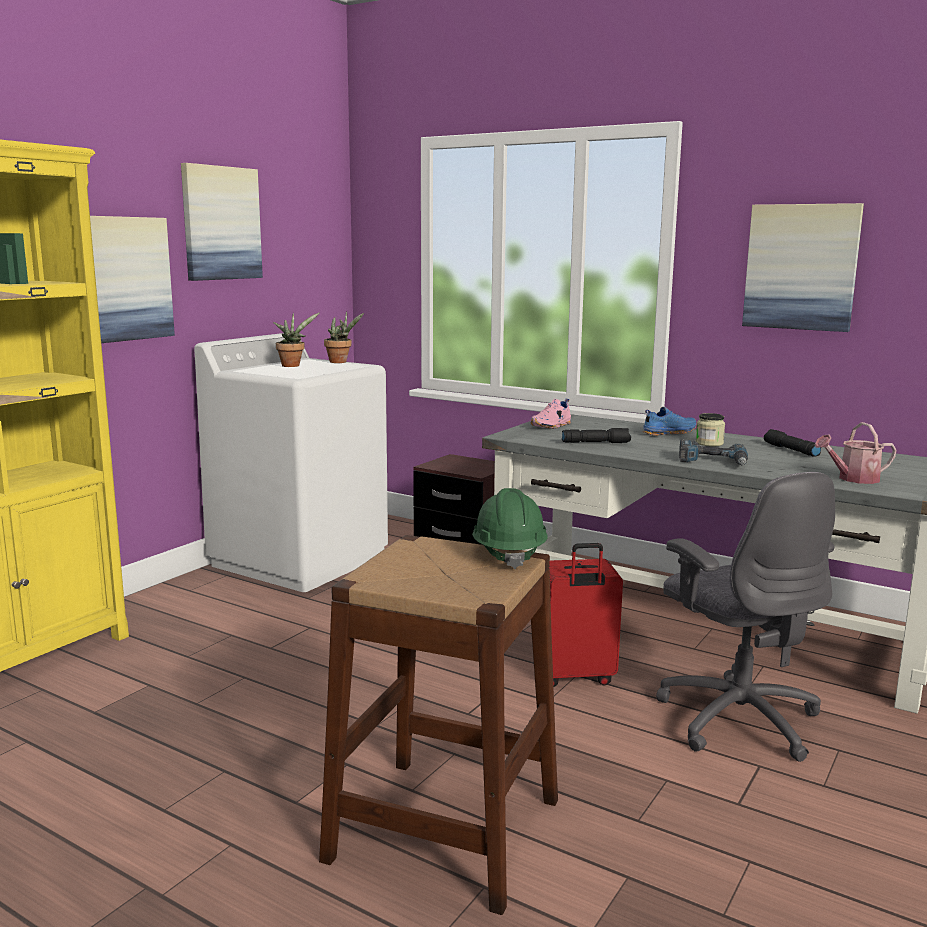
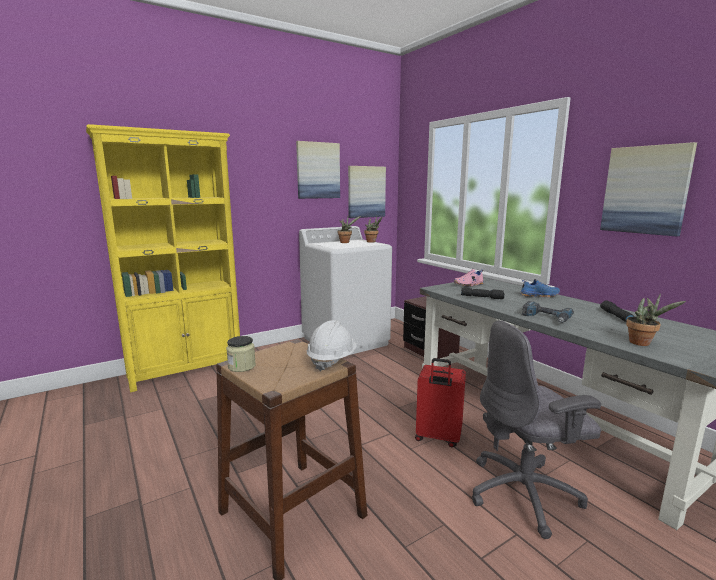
camera: 25 degrees right, 0 degrees up
picture [90,216,175,343] -> picture moved to [348,166,386,218]
green hard hat [472,488,548,569] -> white hard hat [307,320,357,371]
grey office chair [656,472,835,762] -> grey office chair turned 75 degrees clockwise [472,320,601,539]
jar [696,413,725,446] -> jar moved to [226,336,256,372]
watering can [814,422,897,484] -> potted plant [626,294,686,346]

